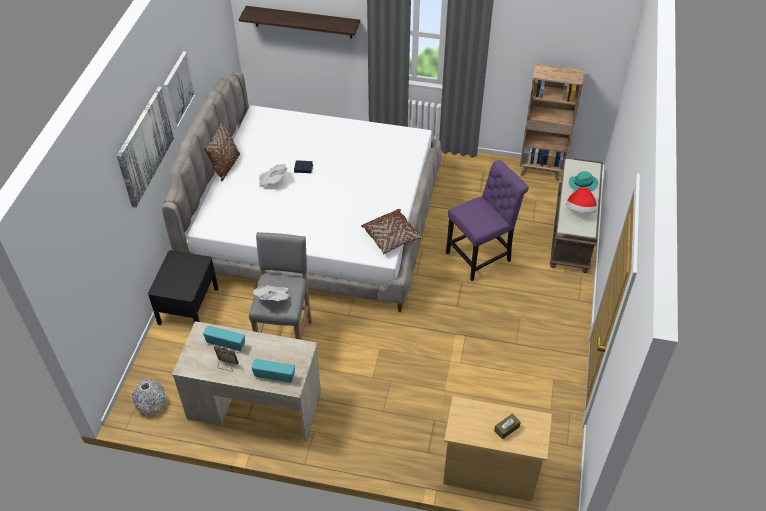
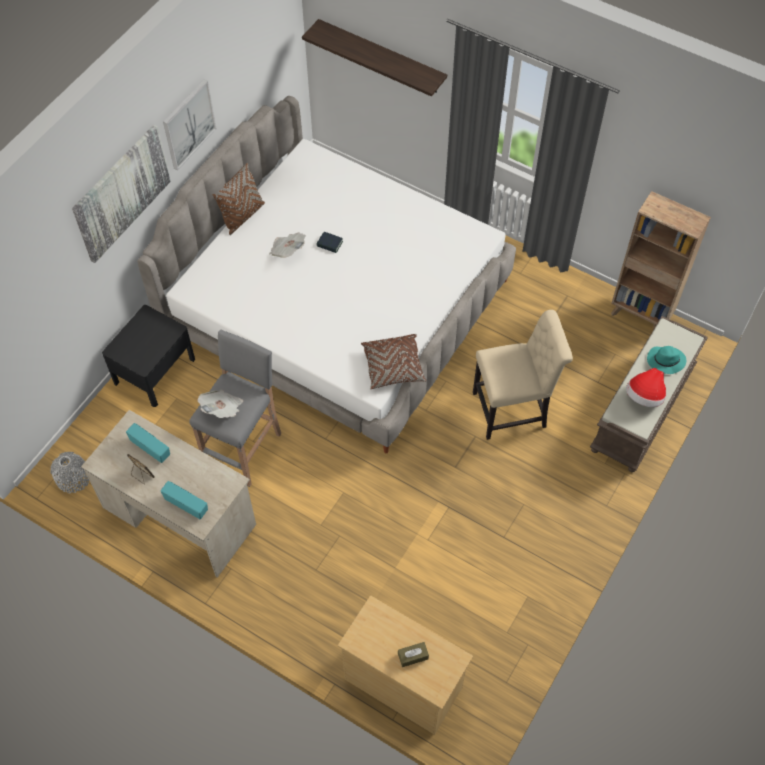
camera: 20 degrees right, 10 degrees up
purple chair [446,160,529,281] -> beige chair [473,310,573,440]

